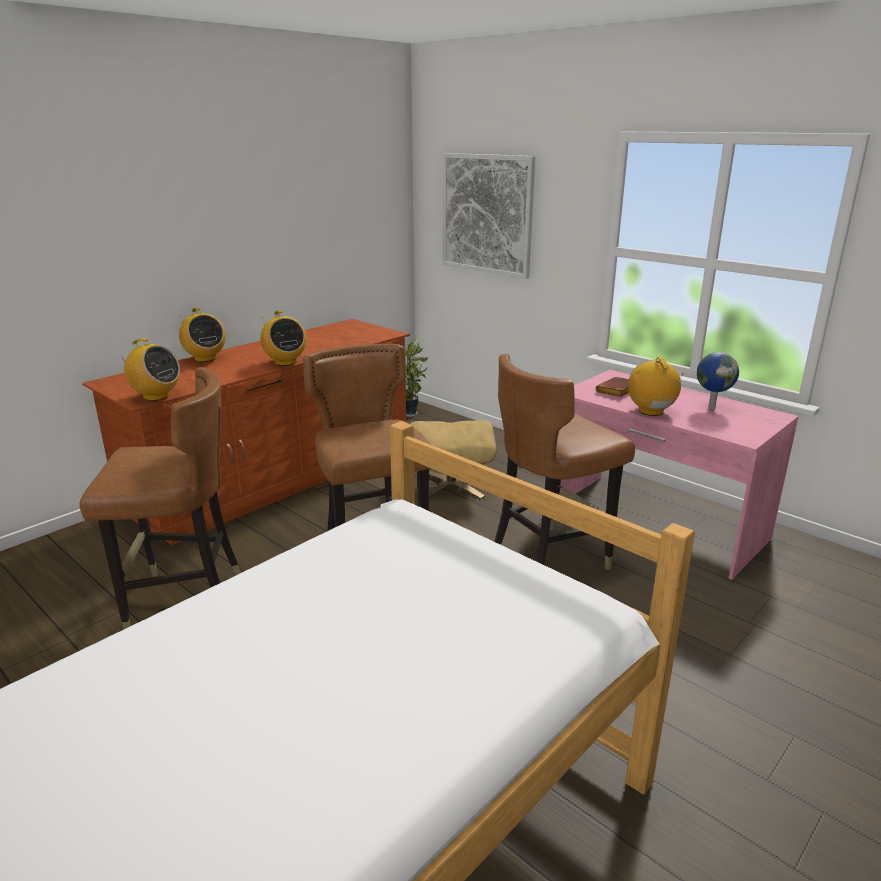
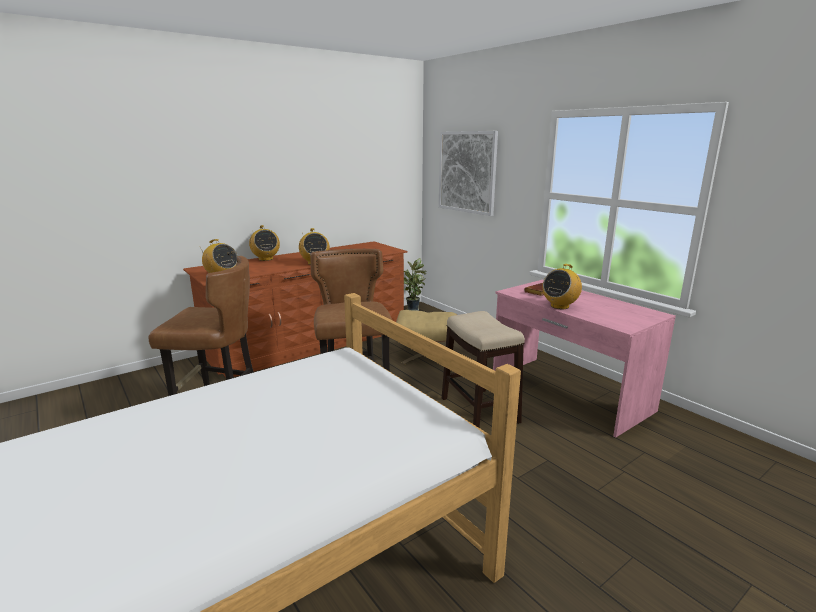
camera: 10 degrees right, 5 degrees down
brown chair [494,354,635,570] -> stool [442,311,525,428]
radio [628,356,683,416] -> radio turned 135 degrees counterclockwise [542,264,582,309]
globe [697,352,739,409] -> none

